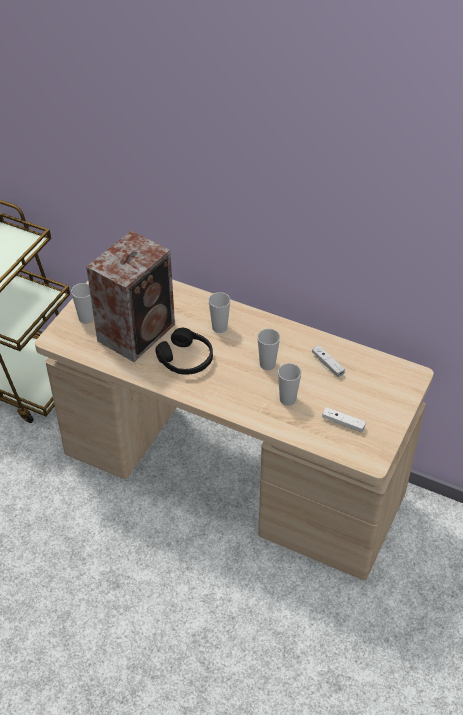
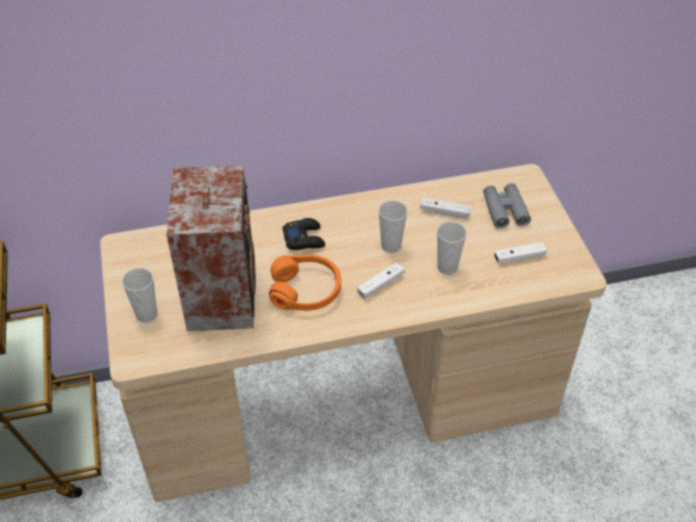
camera: 40 degrees left, 0 degrees up
black headphones [155,328,213,375] -> orange headphones [269,254,341,311]
cup [209,292,231,333] -> black game controller [282,218,325,250]
none -> white game controller [357,262,405,299]
none -> grey binoculars [483,183,531,229]

